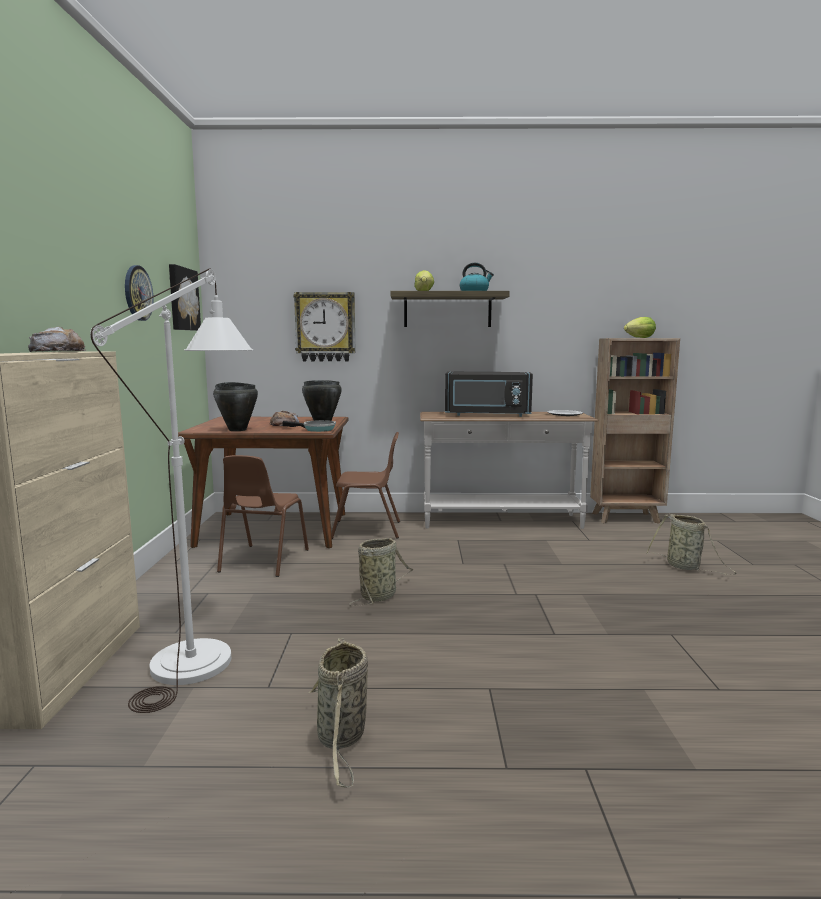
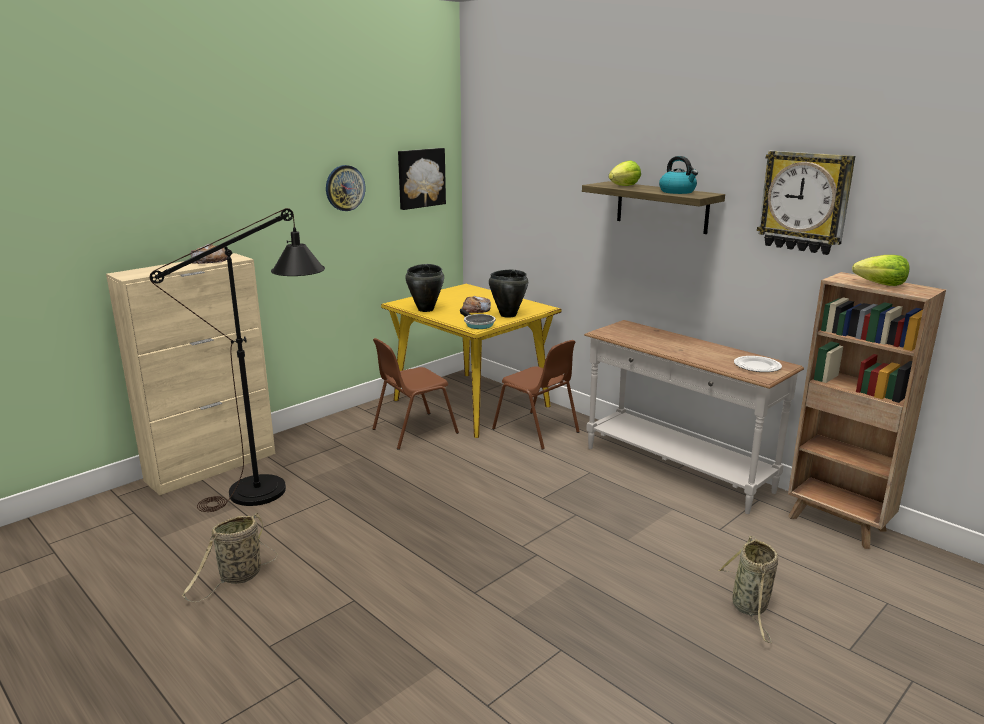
camera: 45 degrees right, 10 degrees up
white floor lamp [90,268,253,713] -> black floor lamp [150,208,325,512]
brown dining table [178,417,348,548] -> yellow dining table [381,284,561,438]
wall clock [294,292,356,361] -> wall clock moved to [757,150,855,255]
basket [349,538,413,606] -> none
black microwave [445,372,533,417] -> none

